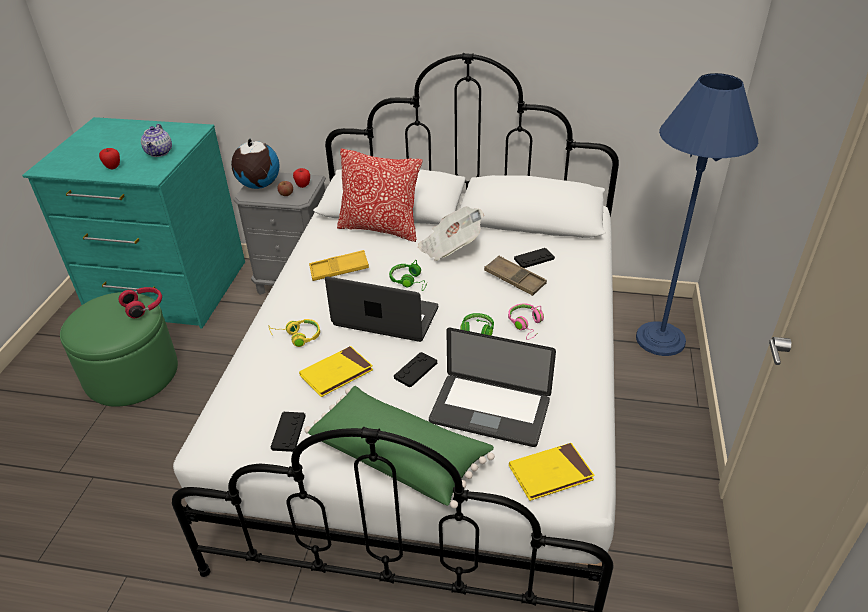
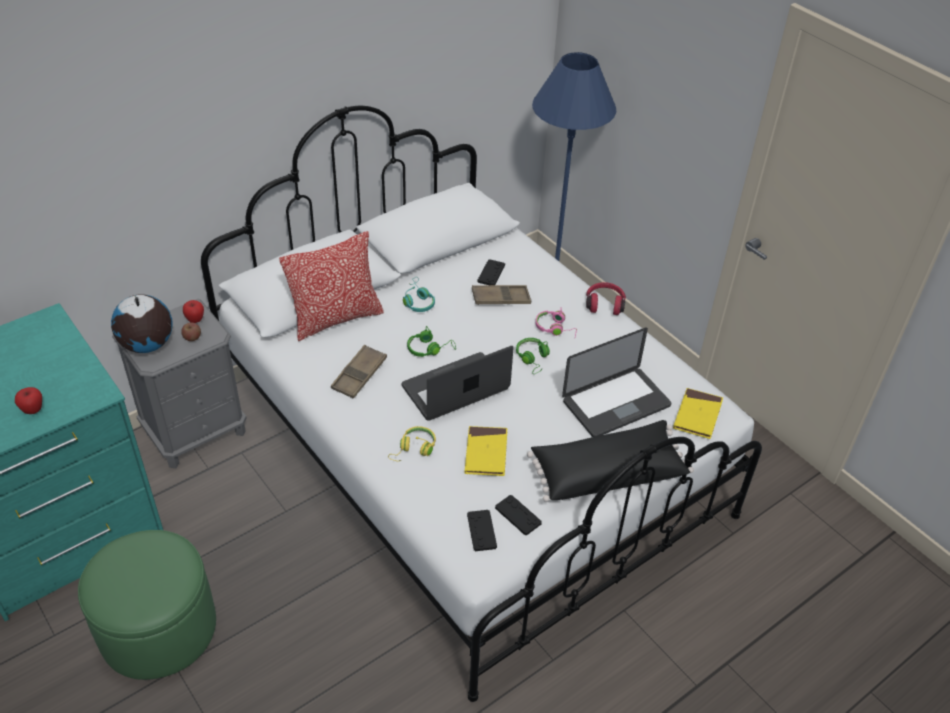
camera: 50 degrees left, 5 degrees up
red headphones [119,287,162,318] -> red headphones moved to [586,282,626,315]
teapot [141,124,172,157] -> none
green pillow [305,386,495,509] -> black pillow [527,420,694,502]
yellow tray [309,250,369,281] -> brown tray [331,345,387,399]
black game controller [394,352,437,387] -> black game controller moved to [467,510,497,551]
newspaper [418,206,484,261] -> turquoise headphones [403,277,435,312]

